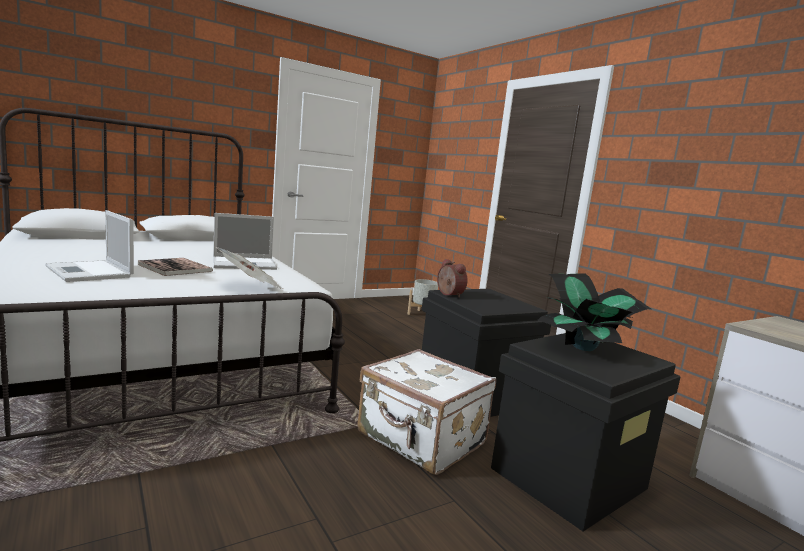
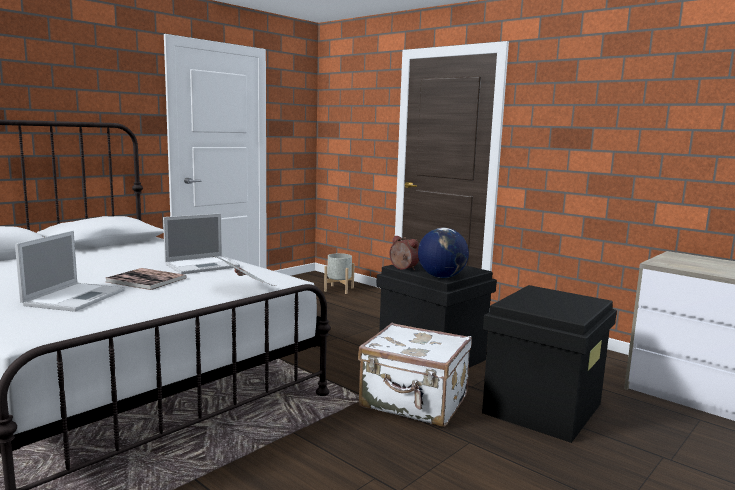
camera: 15 degrees left, 0 degrees up
laptop [45,210,134,282] -> laptop turned 105 degrees counterclockwise [15,231,125,312]
potted plant [538,274,653,351] -> none
none -> globe [418,228,469,278]

